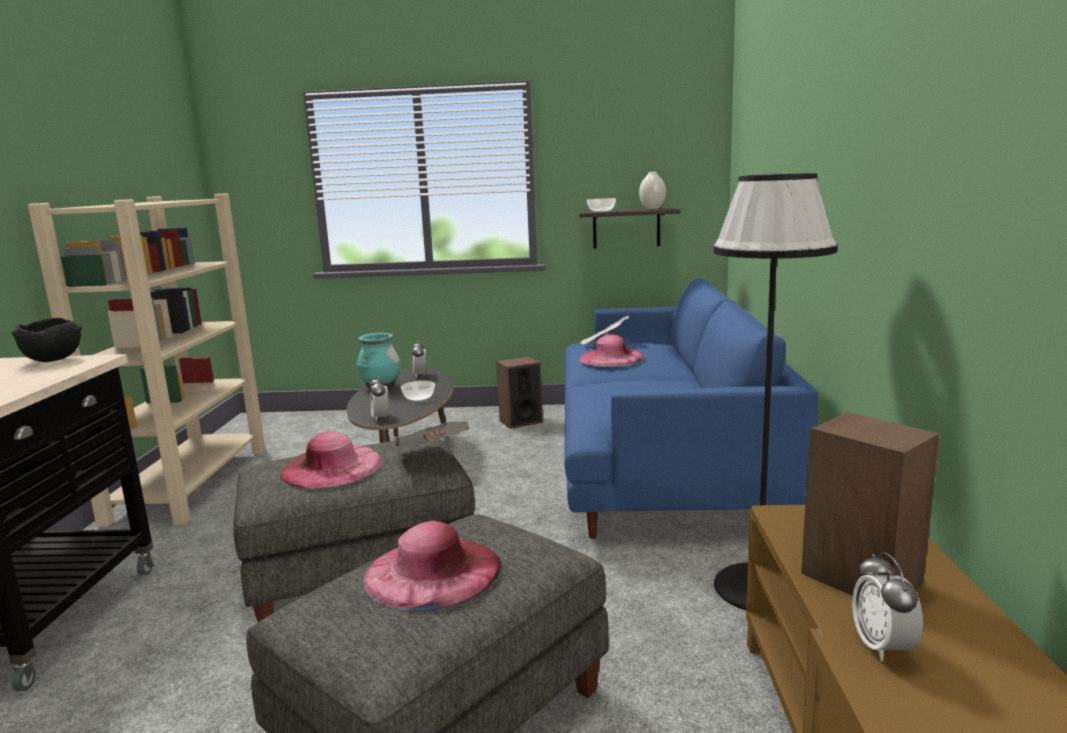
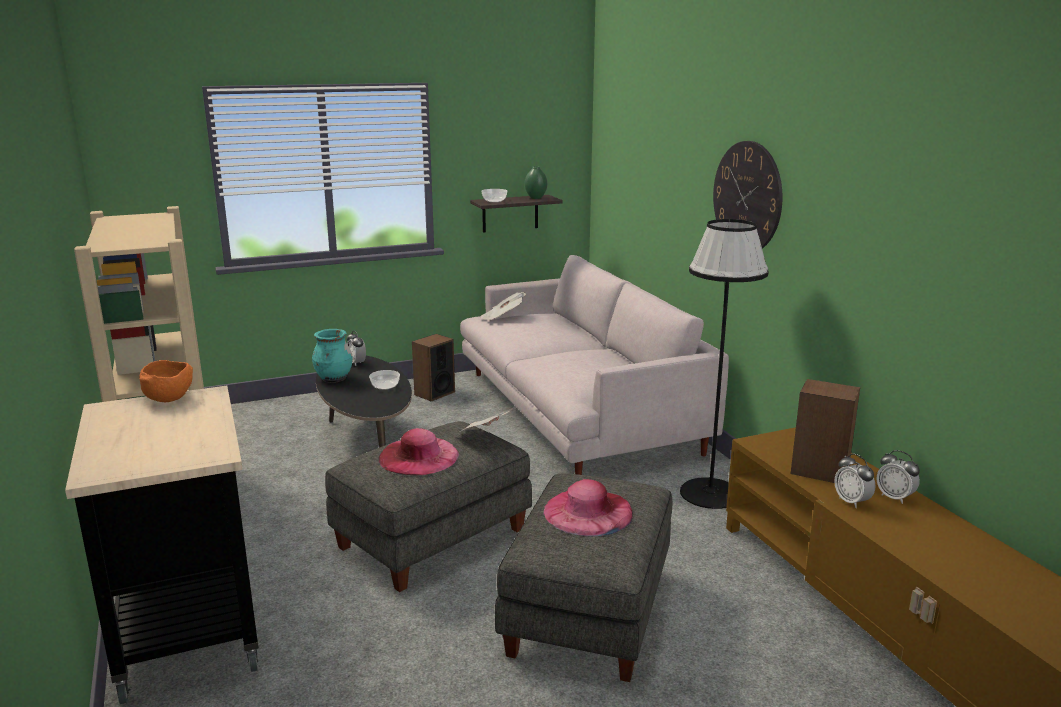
camera: 25 degrees left, 5 degrees up
black bowl [11,318,82,362] -> orange bowl [139,360,193,402]
alarm clock [369,375,388,422] -> alarm clock moved to [877,450,920,504]
blue sofa [564,278,818,539] -> white sofa [460,255,729,475]
pink hat [579,334,645,367] -> none
white vase [639,172,666,209] -> green vase [525,166,547,199]
none -> wall clock [713,141,783,248]

